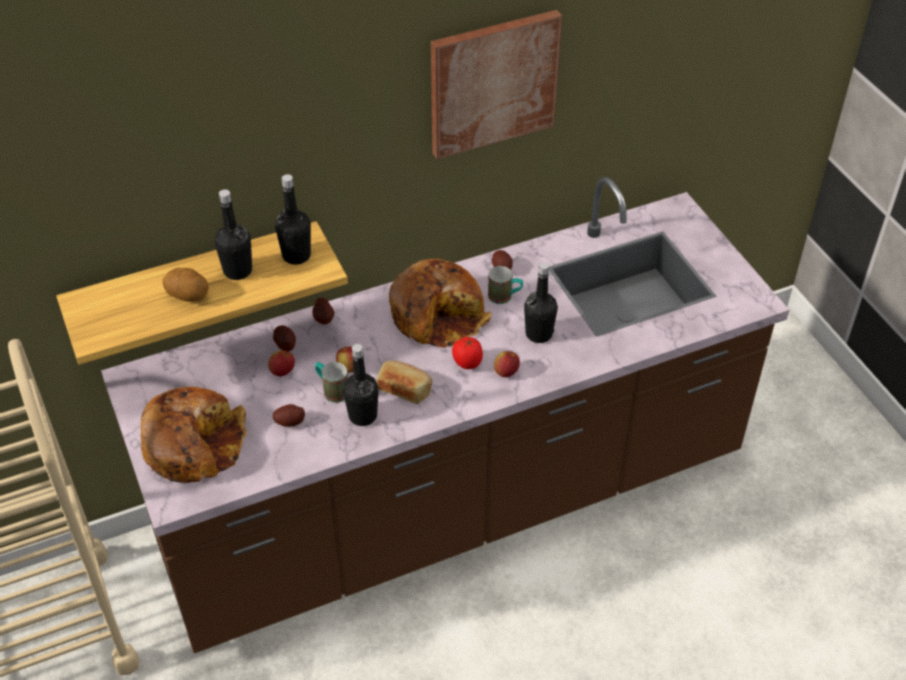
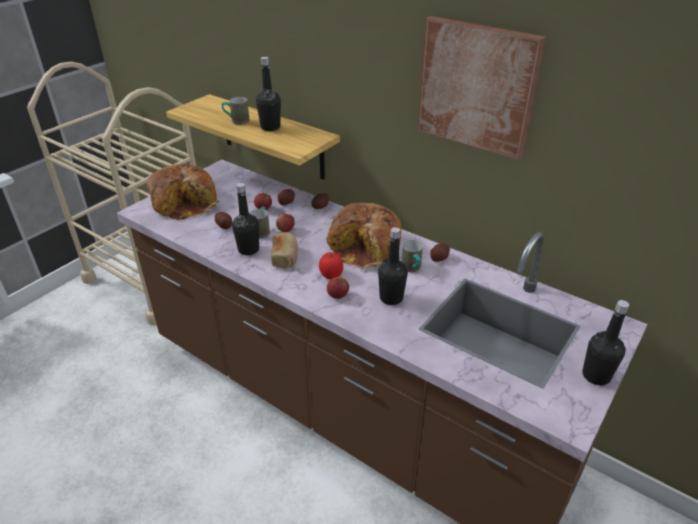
camera: 60 degrees right, 10 degrees down
potato [163,268,209,302] -> mug [222,97,250,125]
black bottle [275,174,311,265] -> black bottle moved to [582,300,629,385]

